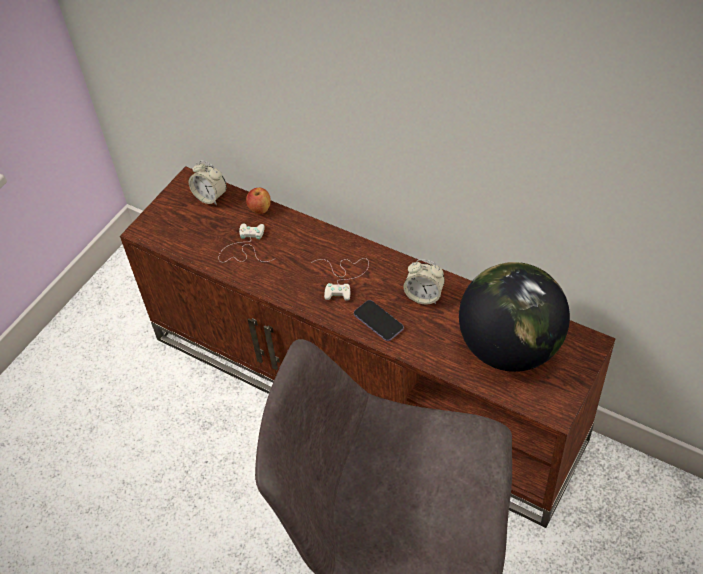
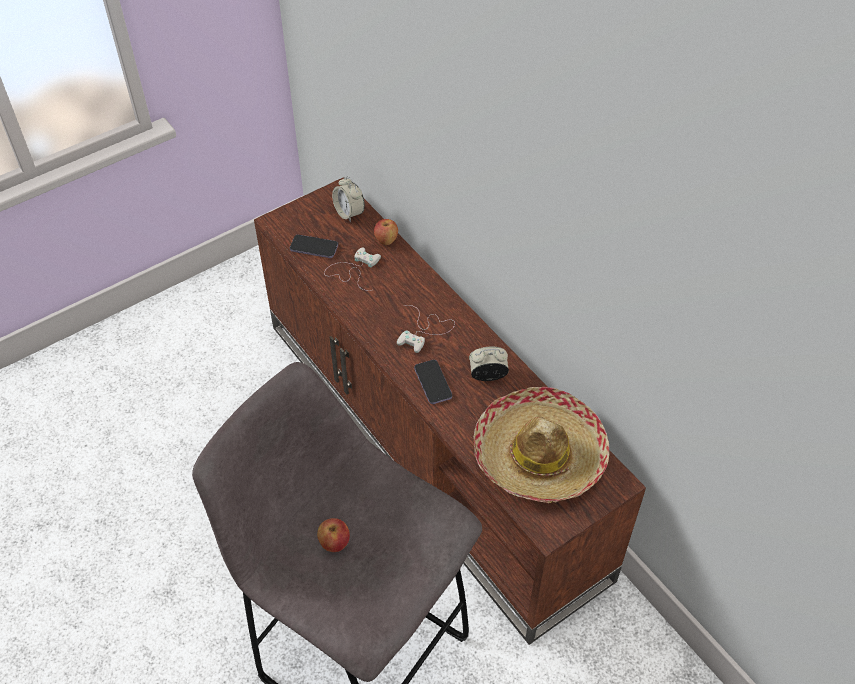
camera: 20 degrees right, 0 degrees up
alarm clock [403,259,445,304] -> alarm clock turned 135 degrees clockwise [469,346,509,381]
globe [459,262,570,372] -> hat [473,387,609,503]
none -> phone [290,235,338,258]
none -> apple [317,518,350,552]

